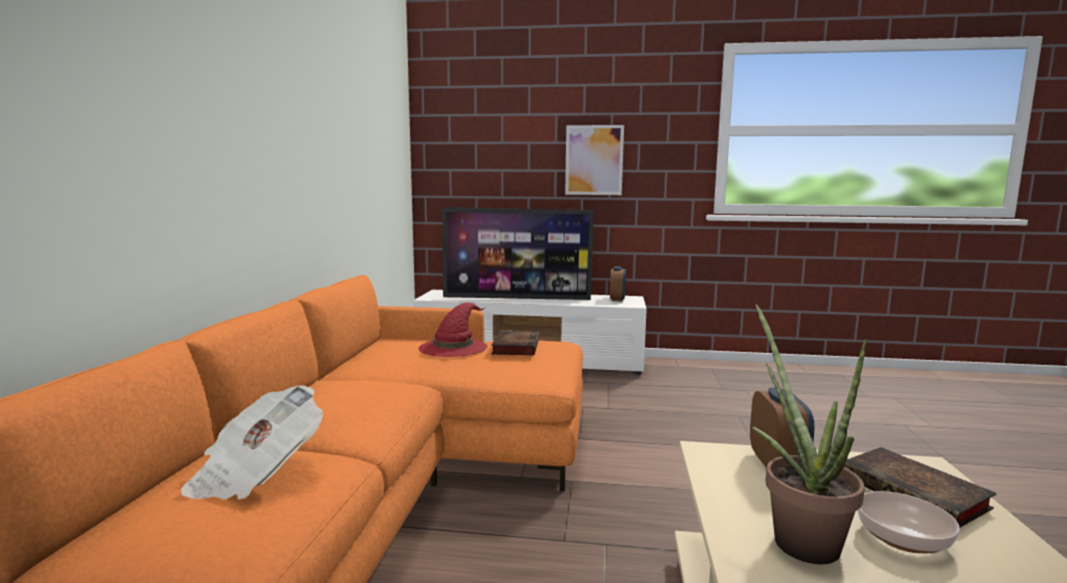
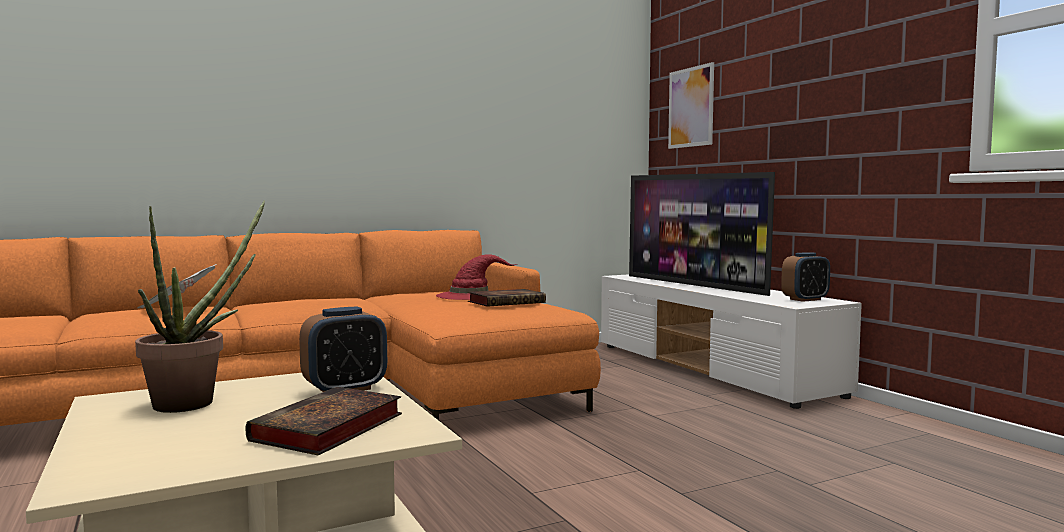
camera: 55 degrees right, 5 degrees down
picture [565,125,624,195] -> picture moved to [668,62,714,149]
bowl [857,491,960,553] -> none

